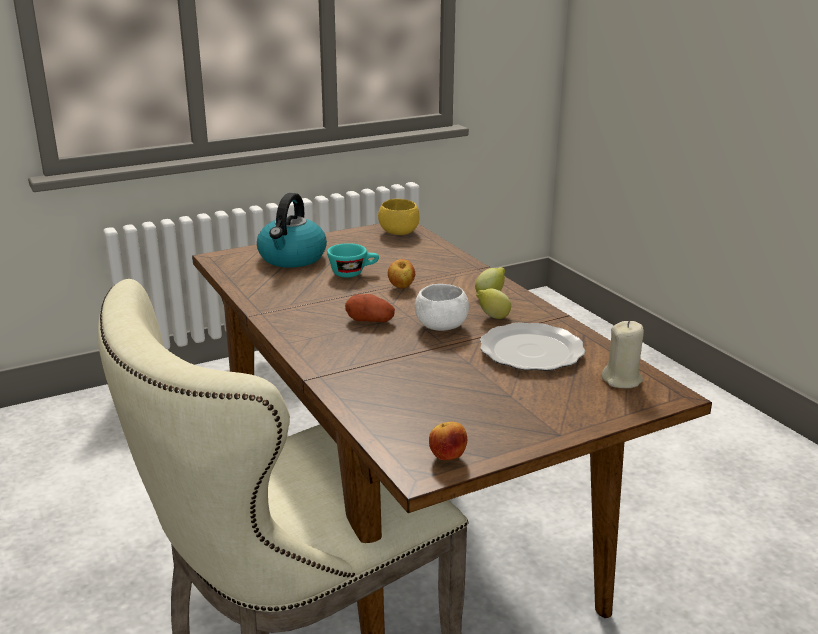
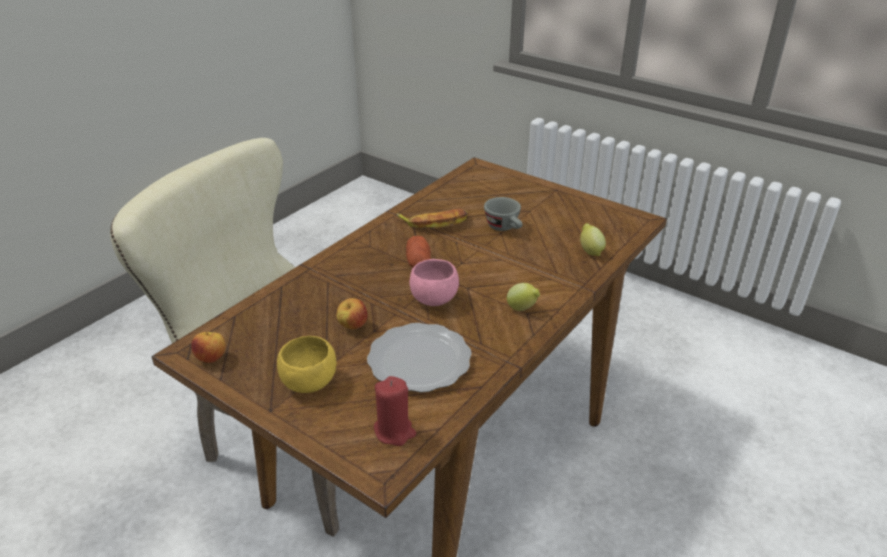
camera: 65 degrees right, 10 degrees up
kettle [257,193,327,268] -> none
turquoise cup [327,243,379,277] -> grey cup [484,197,522,231]
yellow bowl [378,199,419,235] -> yellow bowl moved to [277,336,336,393]
apple [388,259,415,288] -> apple moved to [336,298,367,329]
white bowl [415,284,469,331] -> pink bowl [409,259,459,306]
lemon [476,289,511,319] -> lemon moved to [580,223,606,256]
beige candle [602,321,644,388] -> red candle [374,376,416,446]
none -> banana [396,209,468,229]

